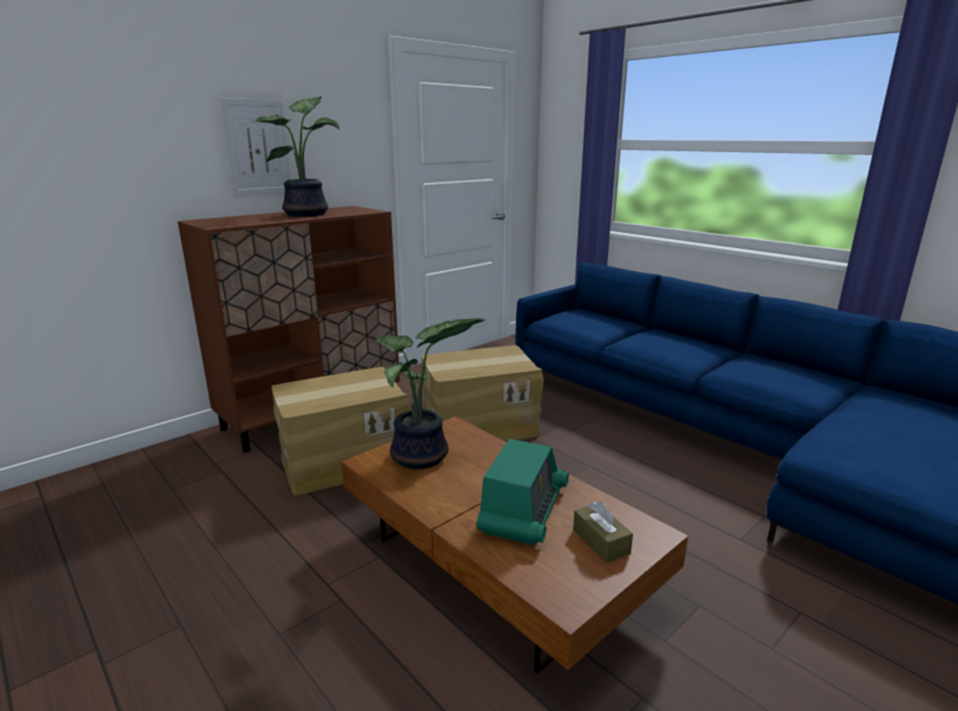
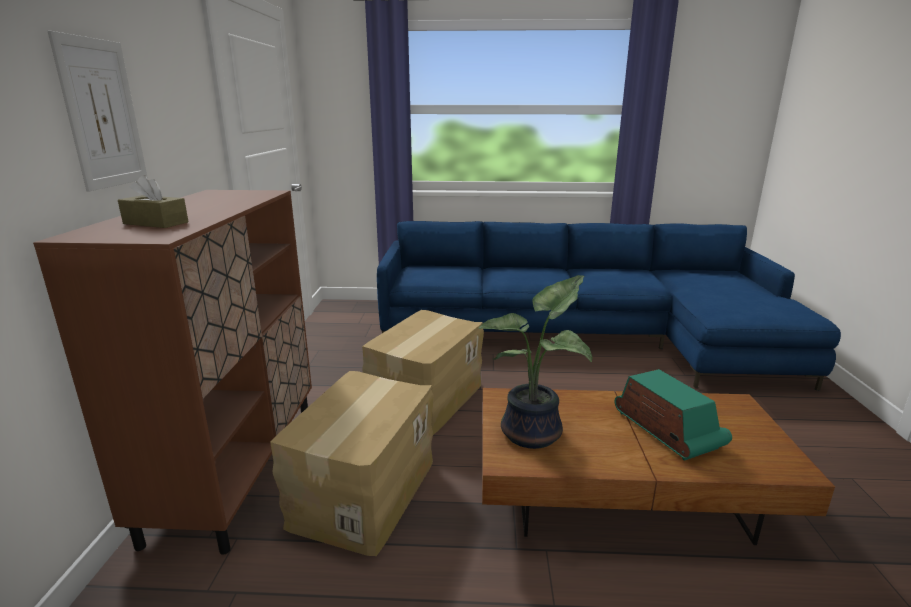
camera: 45 degrees left, 0 degrees up
potted plant [254,97,339,217] -> none
brown tissue box [573,501,633,563] -> brown tissue box moved to [118,175,188,228]

